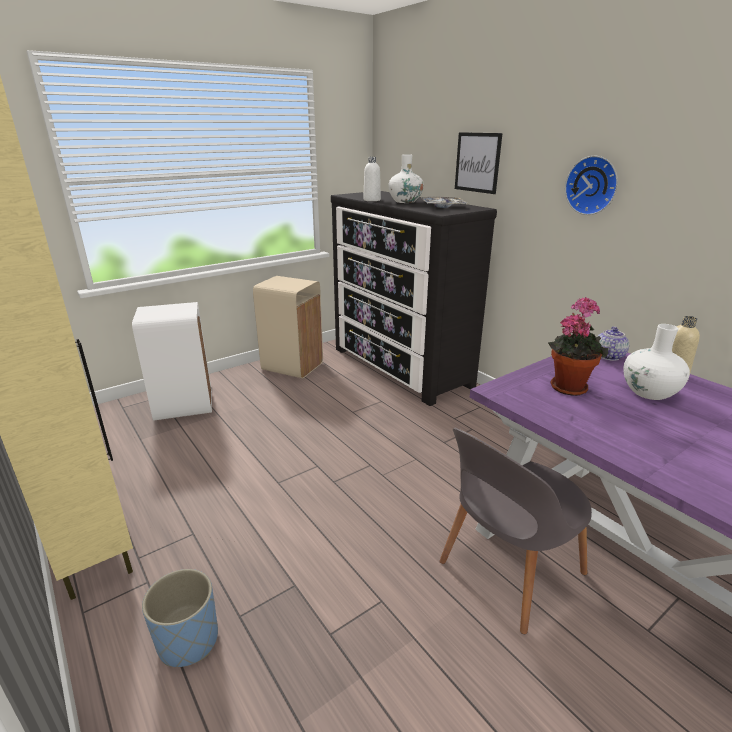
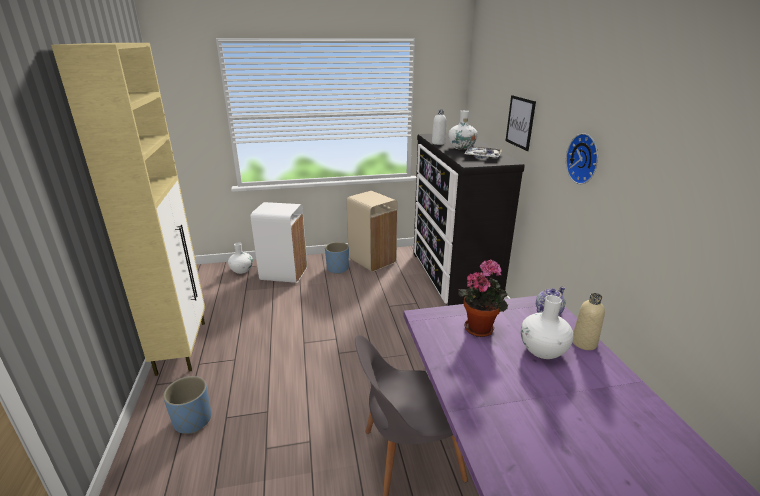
camera: 25 degrees right, 0 degrees up
none -> white vase [228,242,253,274]
none -> blue planter [325,242,349,274]

